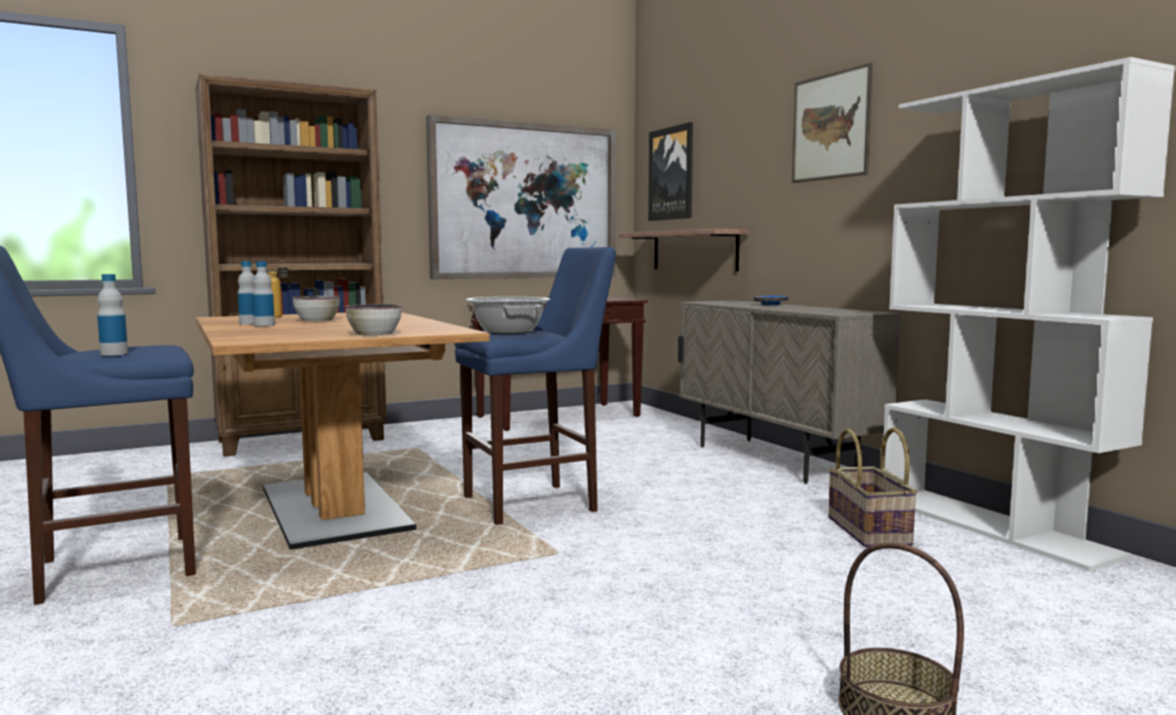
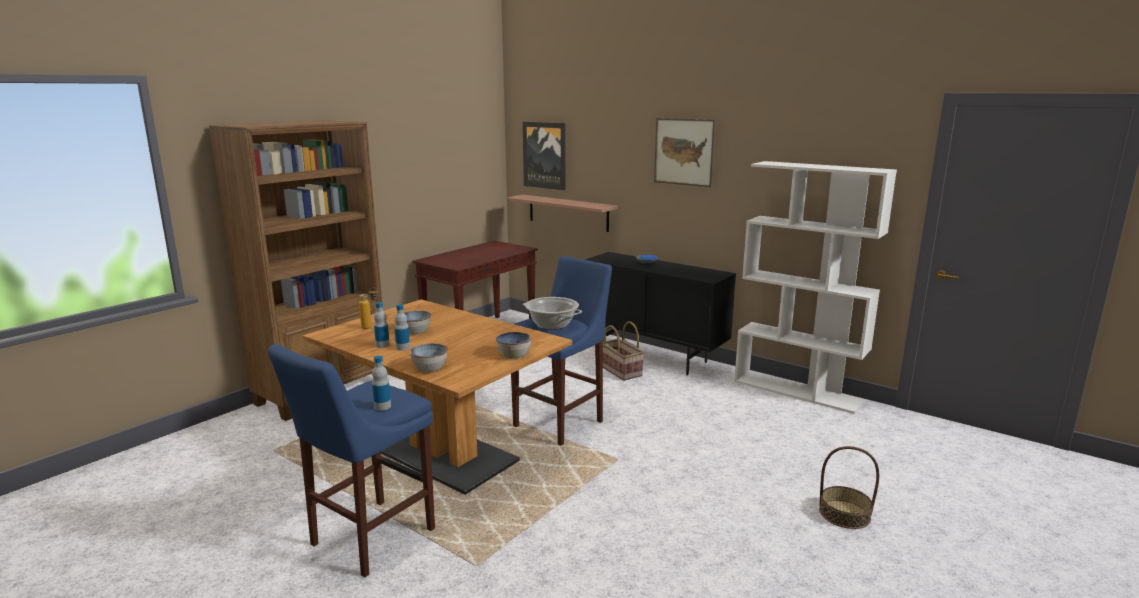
camera: 25 degrees left, 10 degrees up
picture [426,114,616,279] -> none
beige cabinet [678,300,901,484] -> black cabinet [585,252,736,376]
basket [828,427,918,548] -> basket moved to [603,321,644,381]
none -> bowl [410,343,448,372]

